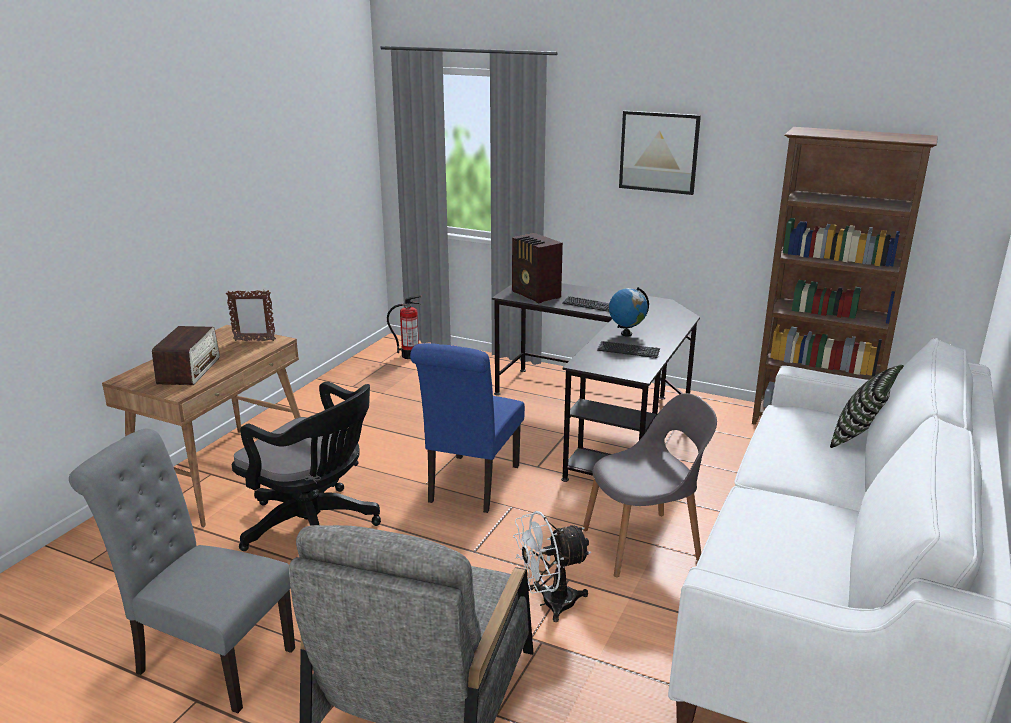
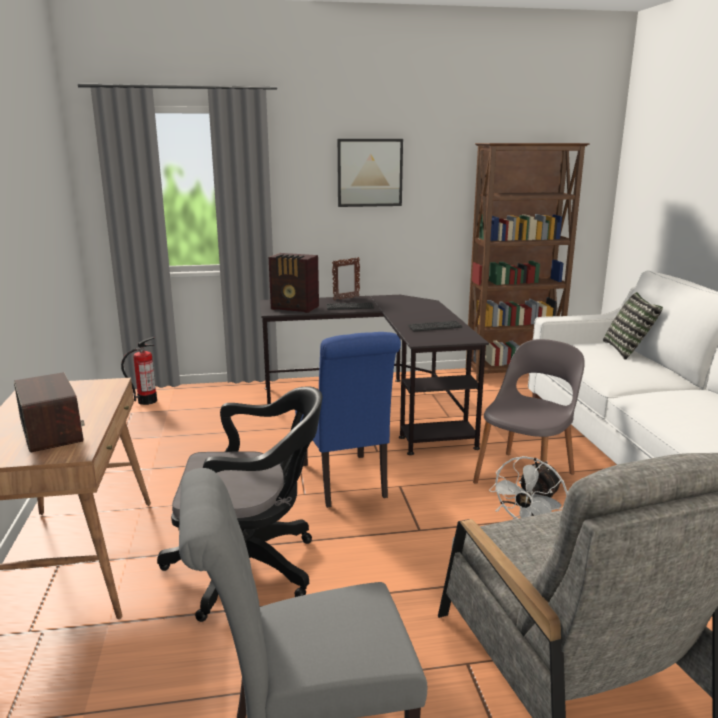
camera: 35 degrees left, 5 degrees down
picture frame [226,290,276,341] -> picture frame moved to [332,257,360,301]
globe [609,287,649,337] -> none

